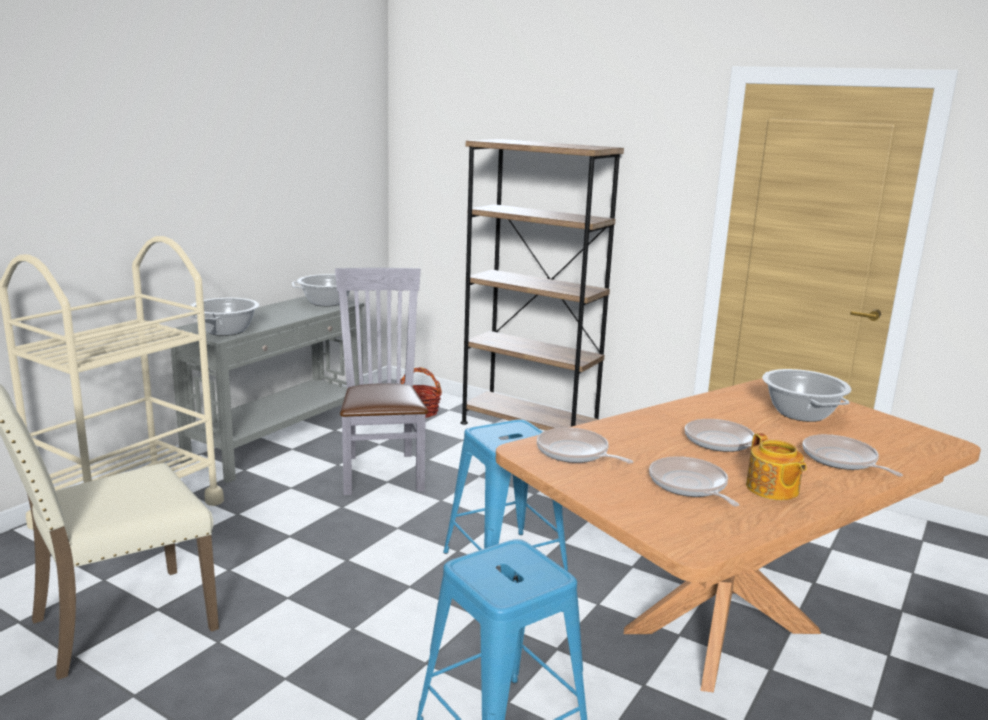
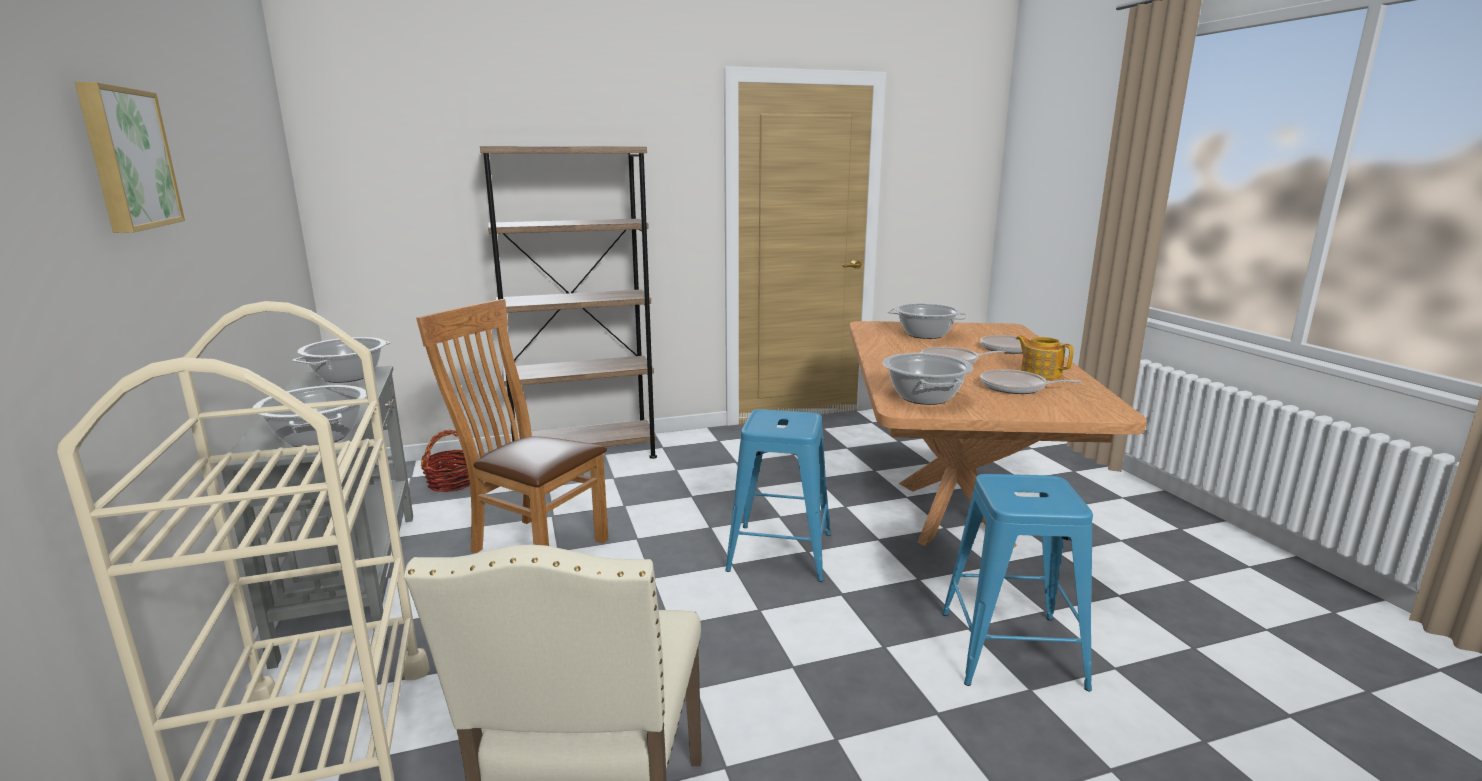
camera: 50 degrees left, 0 degrees up
grey chair [335,268,428,495] -> brown chair [416,299,608,553]
frying pan [537,427,633,464] -> cooking pot [883,353,973,405]
teapot [746,433,807,500] -> teapot turned 150 degrees counterclockwise [1016,335,1074,379]
none -> picture [75,82,185,233]

